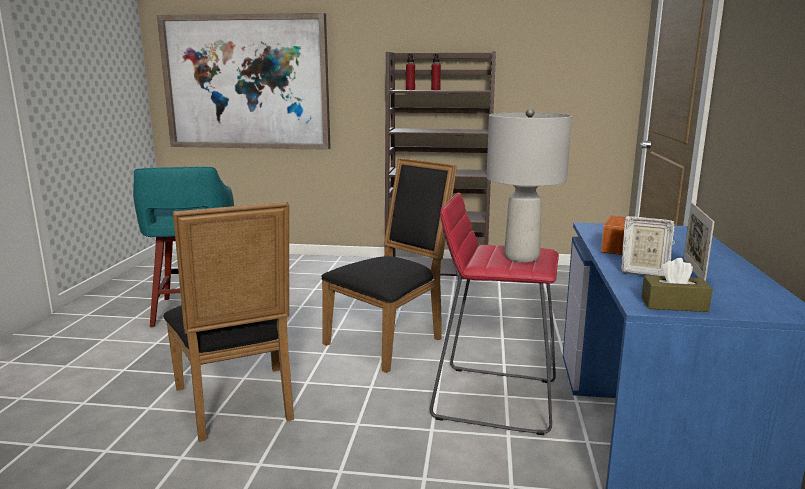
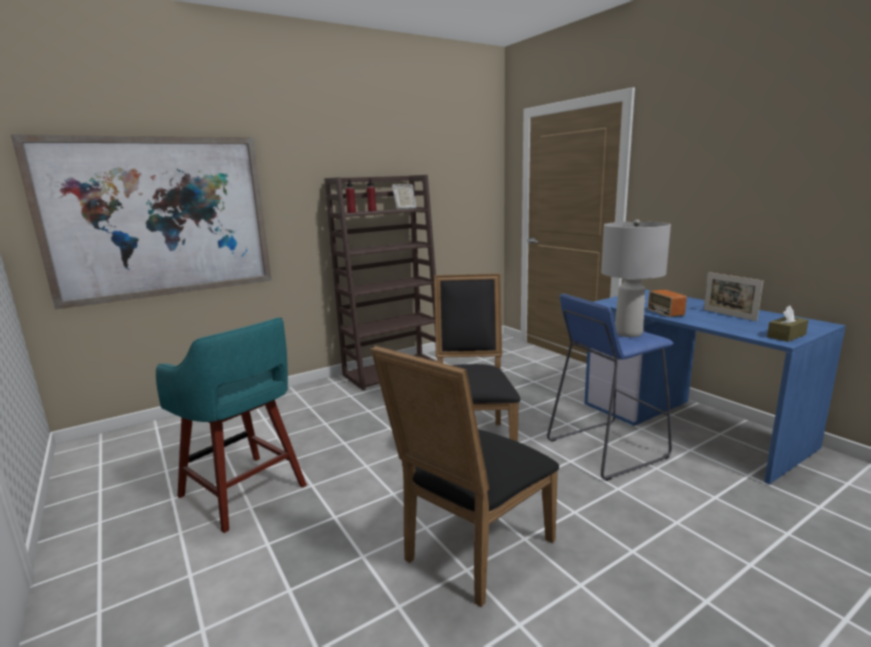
camera: 40 degrees left, 0 degrees up
black chair [163,202,294,442] -> black chair turned 105 degrees clockwise [371,346,559,607]
red stool [430,192,559,435] -> blue stool [547,294,674,481]
picture frame [621,216,675,276] -> picture frame moved to [392,184,417,210]

